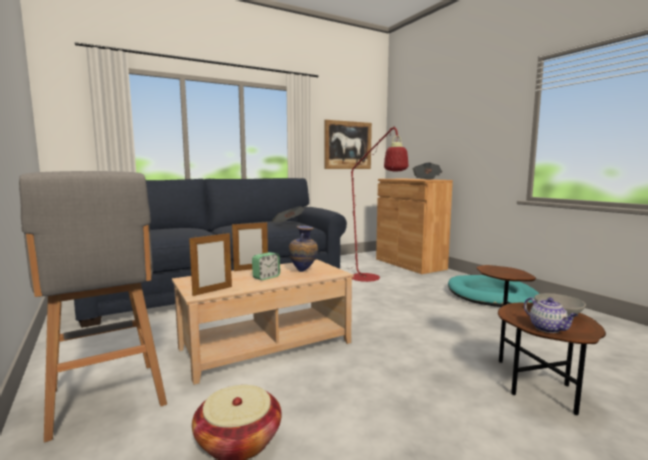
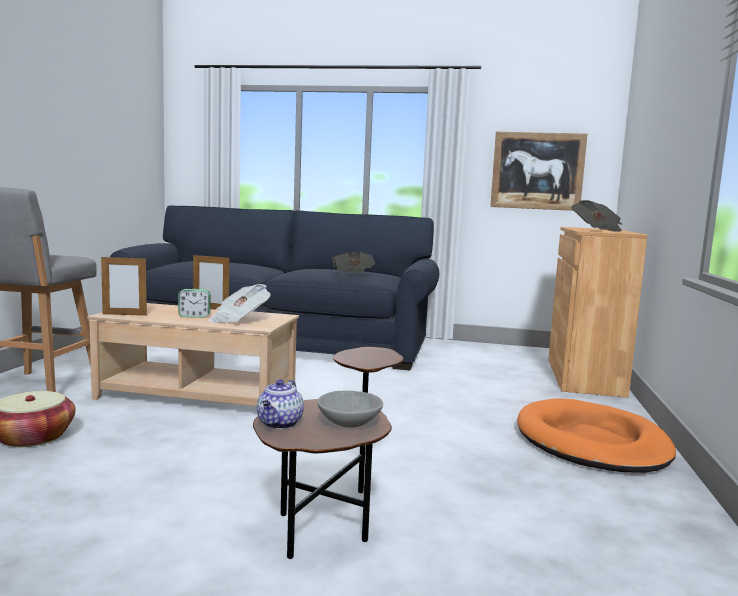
camera: 40 degrees right, 0 degrees up
vase [289,226,318,272] -> newspaper [208,284,271,323]
red floor lamp [340,126,408,282] -> none
turquoise dog bed [448,275,539,307] -> orange dog bed [517,398,676,473]

